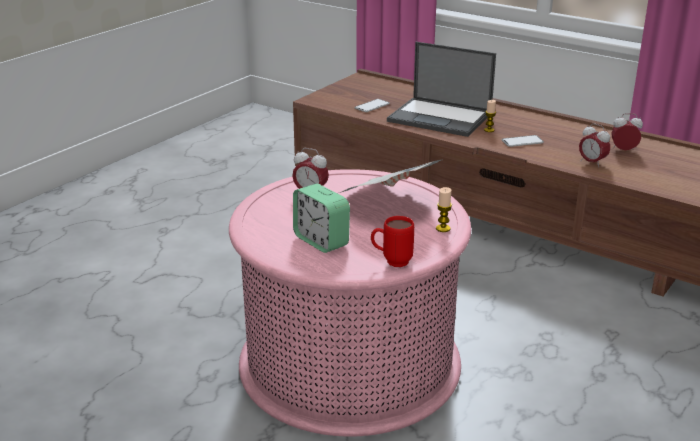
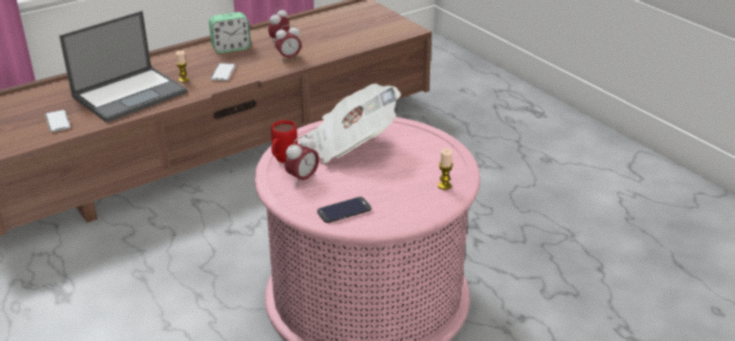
camera: 70 degrees left, 5 degrees up
alarm clock [293,184,350,253] -> alarm clock moved to [209,12,251,53]
red mug [371,216,414,267] -> red mug moved to [271,120,298,163]
candle [436,187,452,232] -> candle moved to [438,148,453,190]
none -> phone [317,197,371,223]

